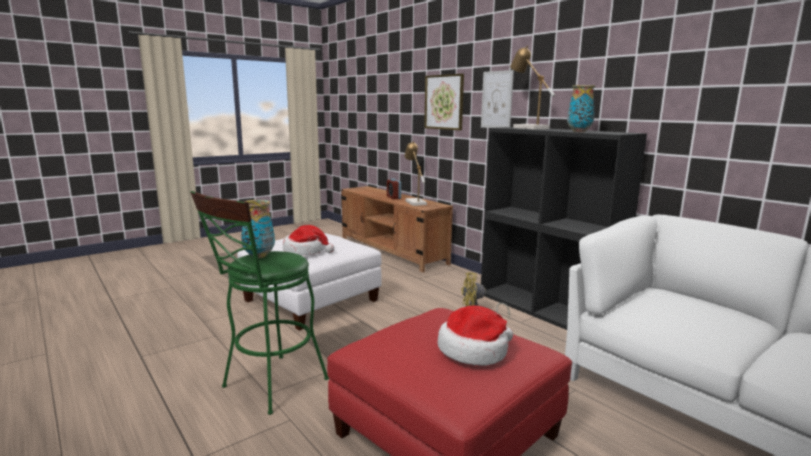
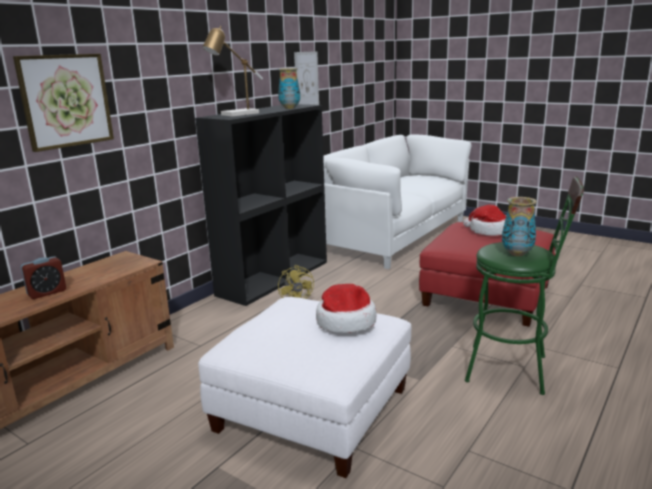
camera: 105 degrees left, 5 degrees up
table lamp [404,141,427,206] -> none
picture [481,70,514,128] -> picture moved to [294,51,319,105]

